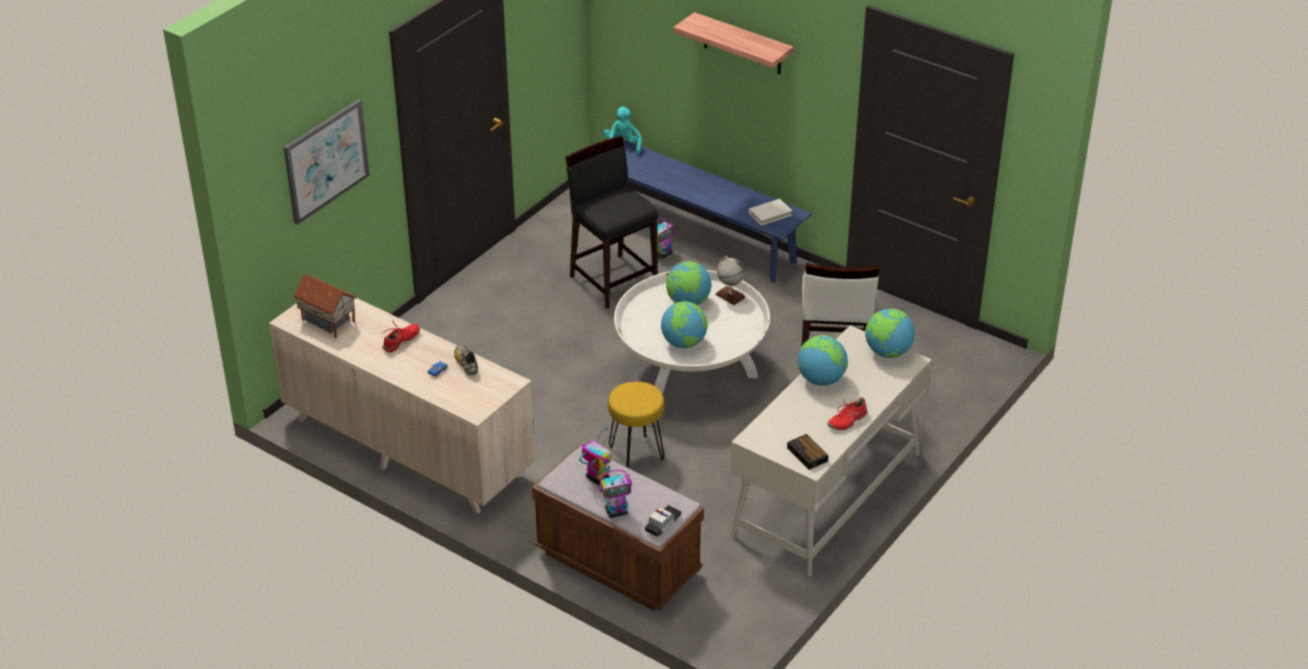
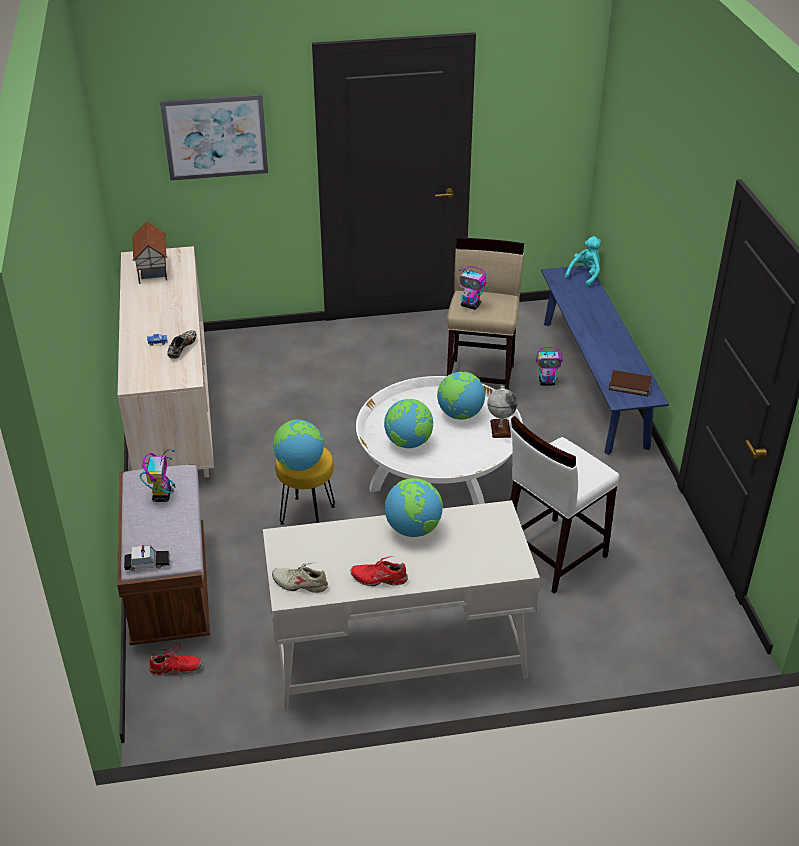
camera: 45 degrees right, 0 degrees up
red shoe [381,320,420,353] -> red shoe moved to [149,643,202,675]
black stool [566,135,658,309] -> beige stool [447,238,524,390]
toy robot [600,470,632,518] -> toy robot moved to [459,266,486,310]
shelf [674,12,793,74] -> none
white book [748,199,792,225] -> brown book [609,370,652,396]
alarm clock [787,434,828,470] -> beige shoe [272,563,328,593]
globe [865,309,915,358] -> globe moved to [273,420,324,471]

